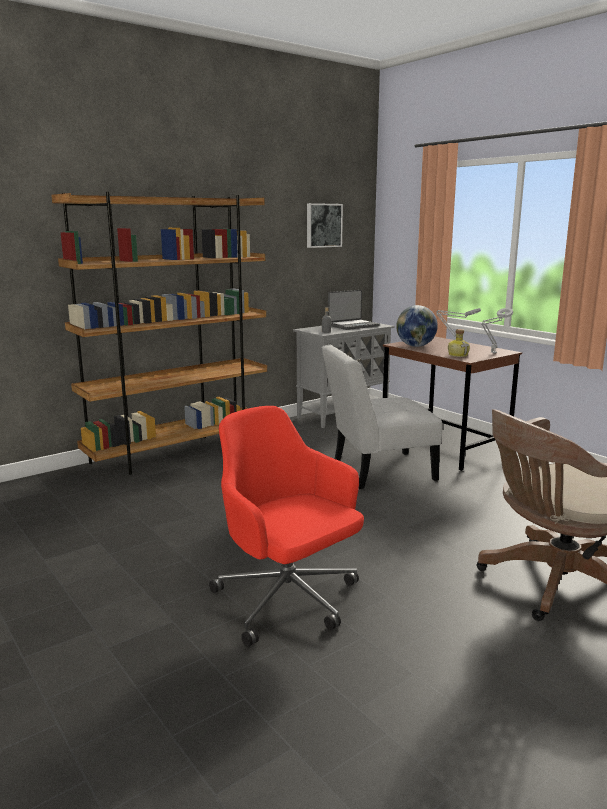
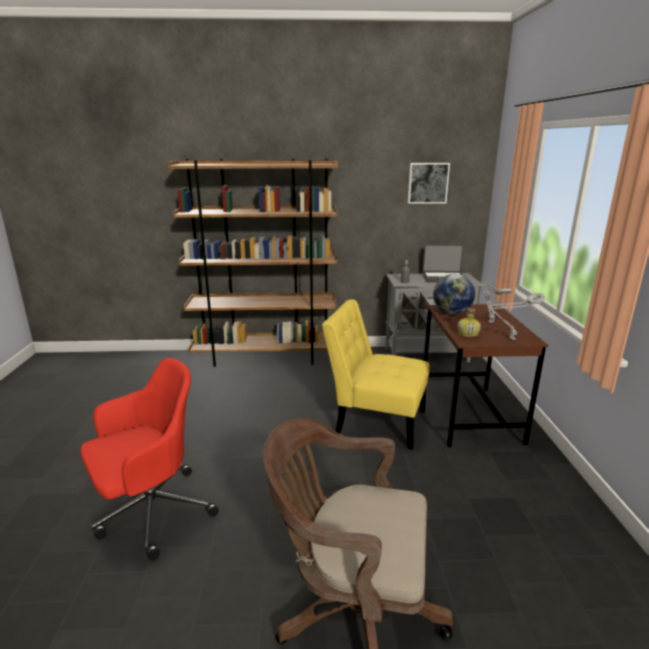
camera: 35 degrees right, 5 degrees up
red office chair [209,406,364,647] -> red office chair turned 60 degrees clockwise [81,358,219,560]
white chair [322,345,442,489] -> yellow chair [322,300,429,449]

